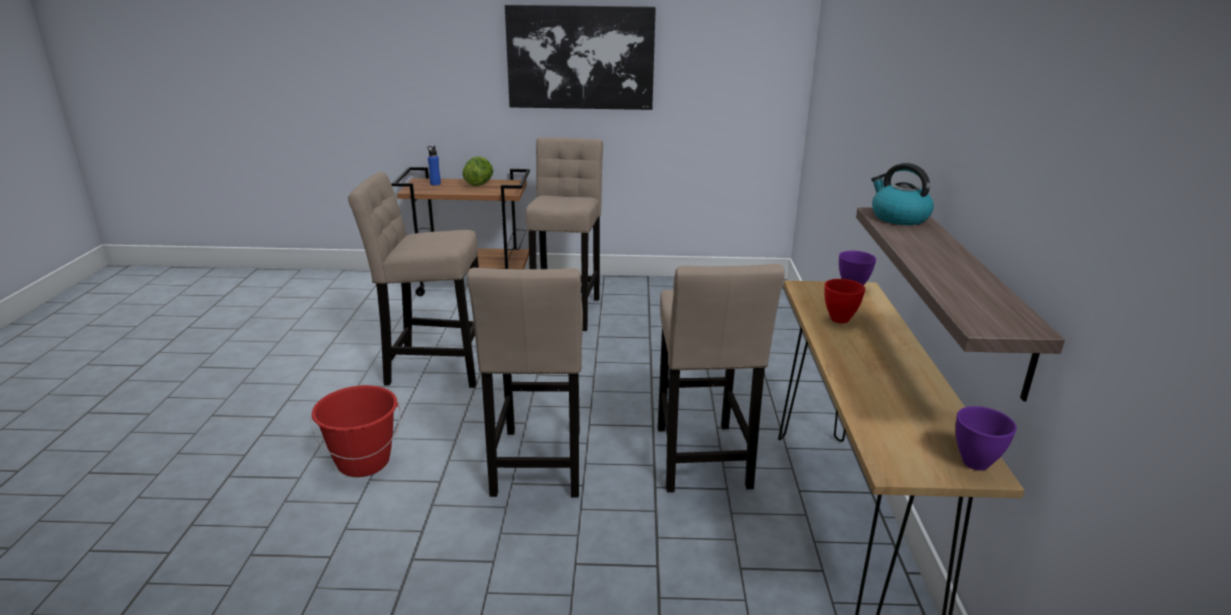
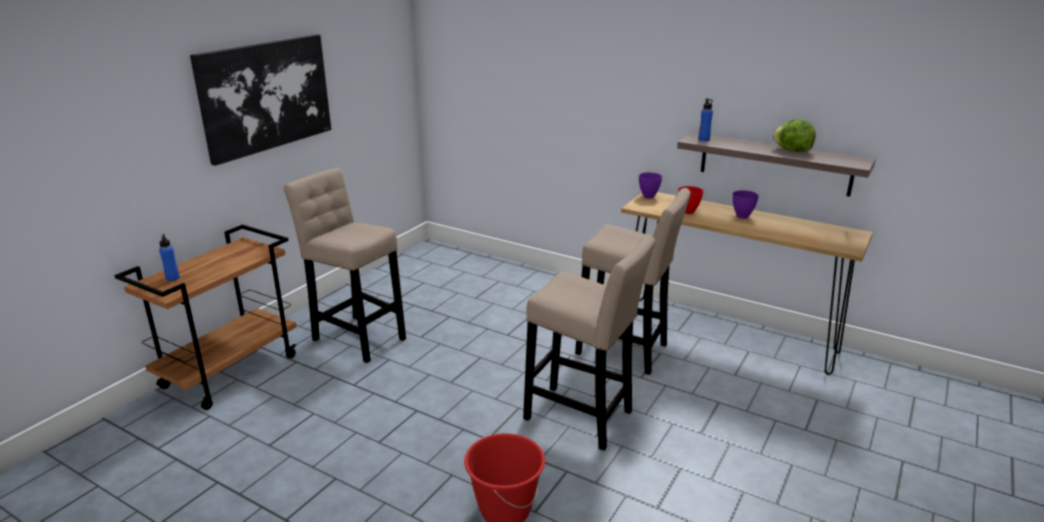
camera: 60 degrees left, 0 degrees up
beige stool [348,172,479,388] -> none
lettuce [462,157,493,186] -> lettuce moved to [772,119,816,152]
kettle [871,163,934,225] -> blue bottle [698,98,713,141]
purple bowl [956,406,1017,471] -> purple bowl moved to [733,190,759,219]

